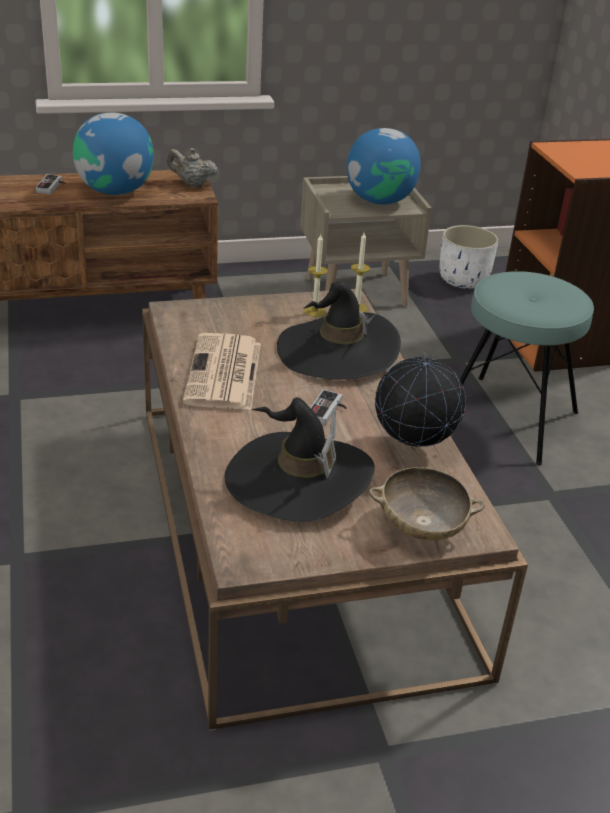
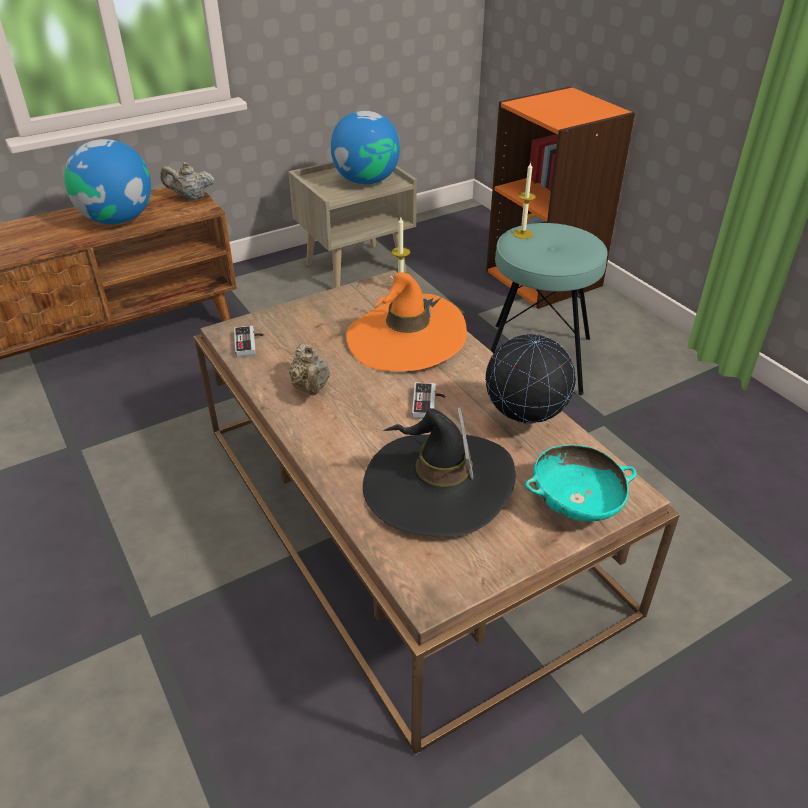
camera: 15 degrees left, 5 degrees up
game controller [35,174,66,194] -> game controller moved to [234,325,264,357]
newspaper [182,333,261,410] -> beige teapot [289,344,330,396]
black hat [277,281,401,380] -> orange hat [346,272,467,371]
candle [304,234,328,317] -> candle moved to [513,163,536,239]
beige bowl [369,467,485,541] -> turquoise bowl [525,445,637,522]
white planter [440,225,498,289] -> none

